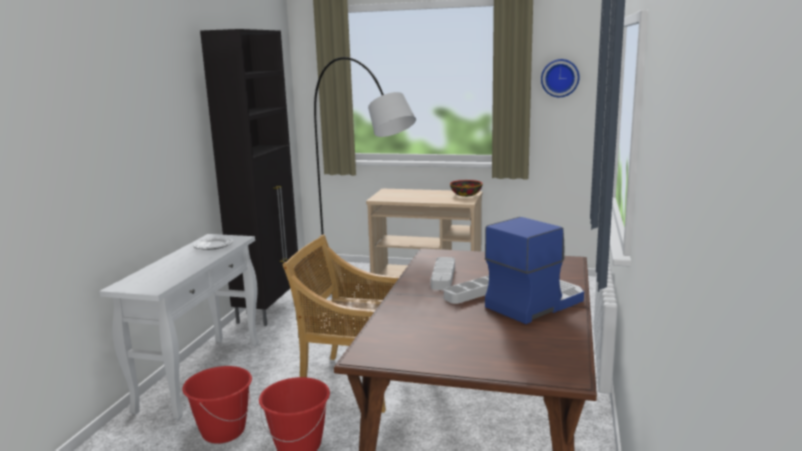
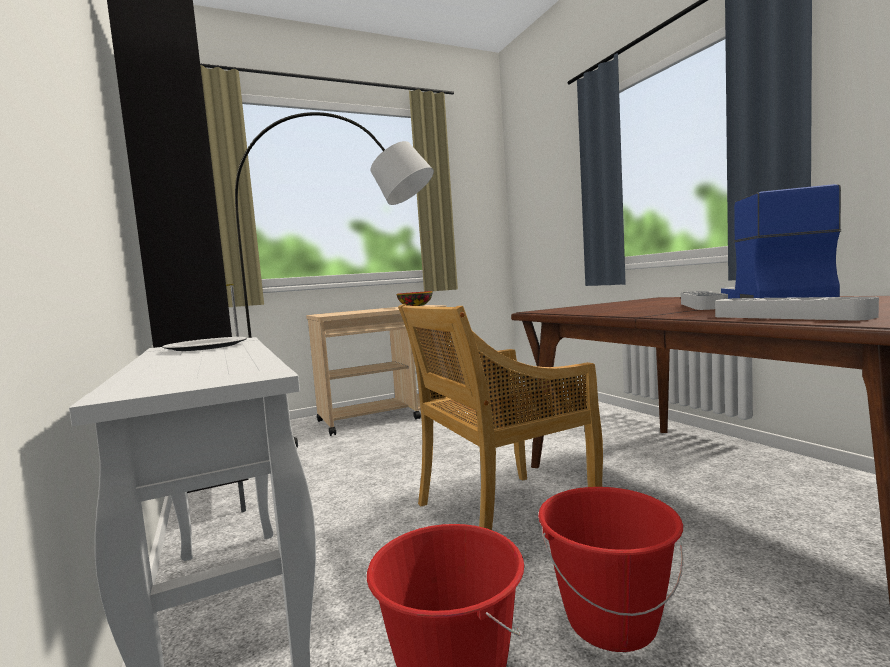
camera: 40 degrees left, 10 degrees down
grey tray [431,257,455,290] -> grey tray moved to [715,297,879,320]
wall clock [541,59,579,97] -> none

